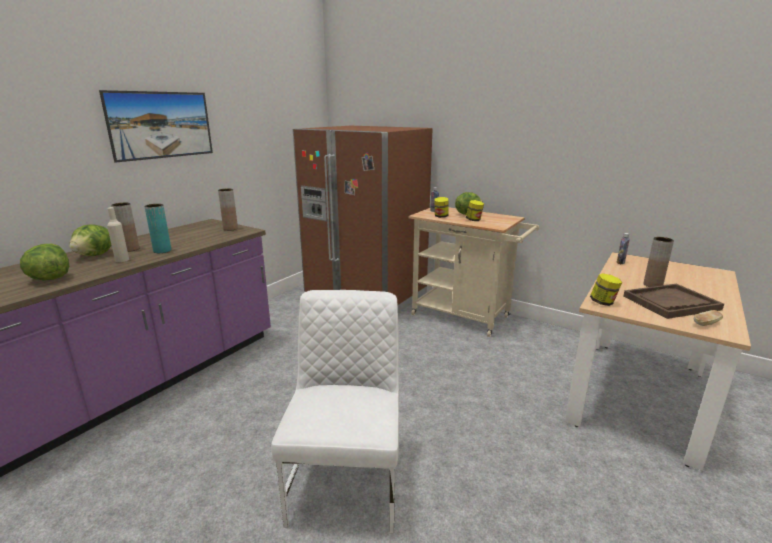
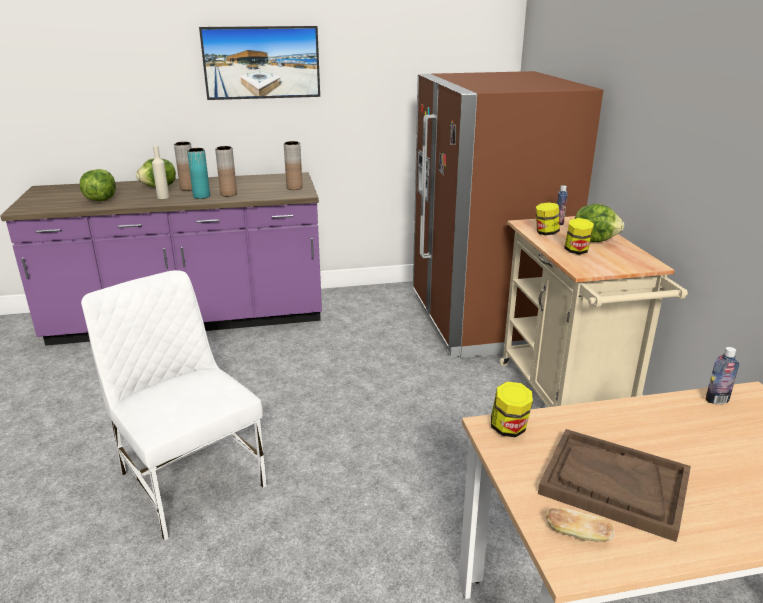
camera: 45 degrees right, 5 degrees up
white chair [271,290,399,534] -> white chair turned 90 degrees counterclockwise [81,270,267,541]
brown vase [643,237,674,287] -> brown vase moved to [215,146,237,197]

